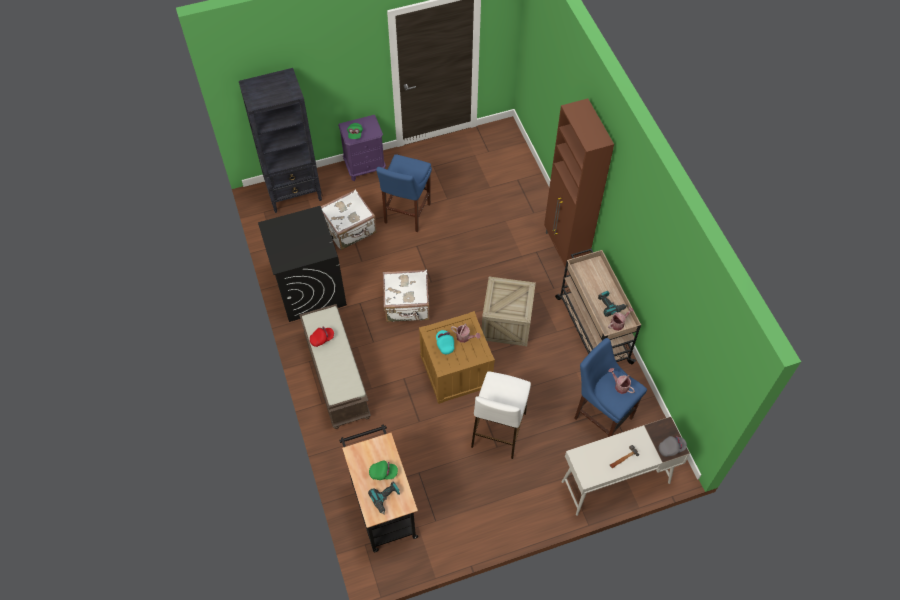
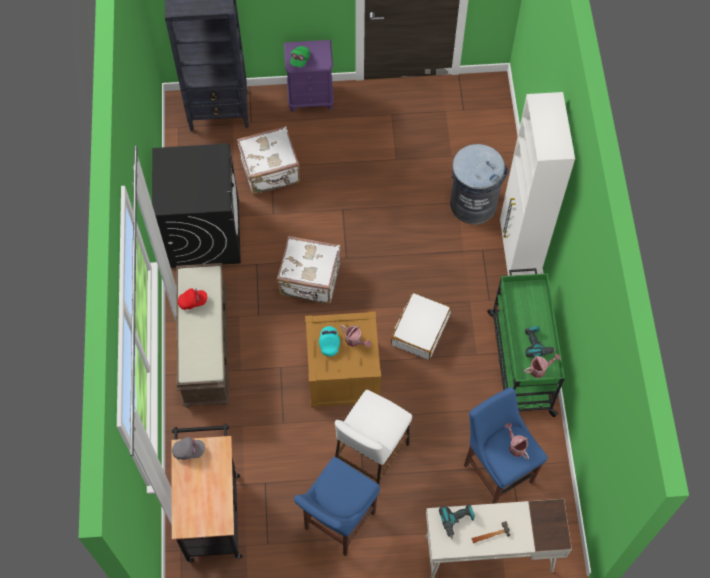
camera: 15 degrees right, 5 degrees up
power drill [368,481,400,515] -> power drill moved to [439,504,475,539]
green cap [369,460,398,480] -> none
blue stool [376,154,432,232] -> blue stool moved to [294,457,380,556]
crate [482,277,536,346] -> white suitcase [391,292,451,360]
brown cabinet [544,98,614,267] -> white cabinet [500,92,575,276]
beige cart [555,249,641,364] -> green cart [487,268,565,417]
grey cap [659,436,687,457] -> grey cap moved to [172,437,205,460]
none -> grey trash can [450,144,509,225]

